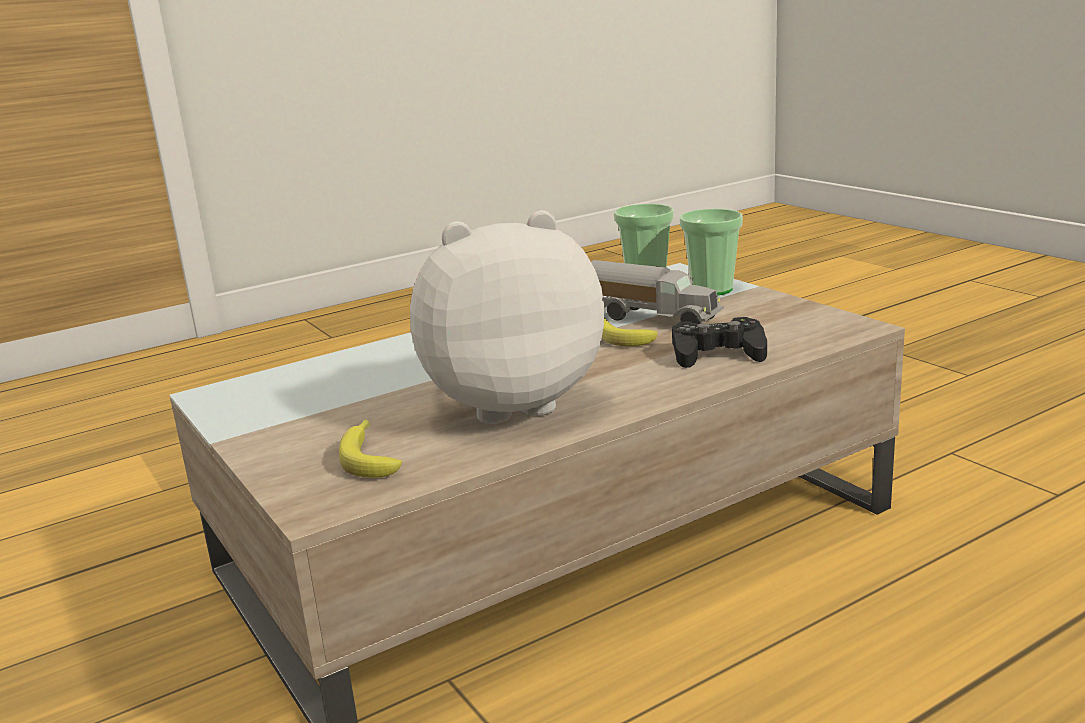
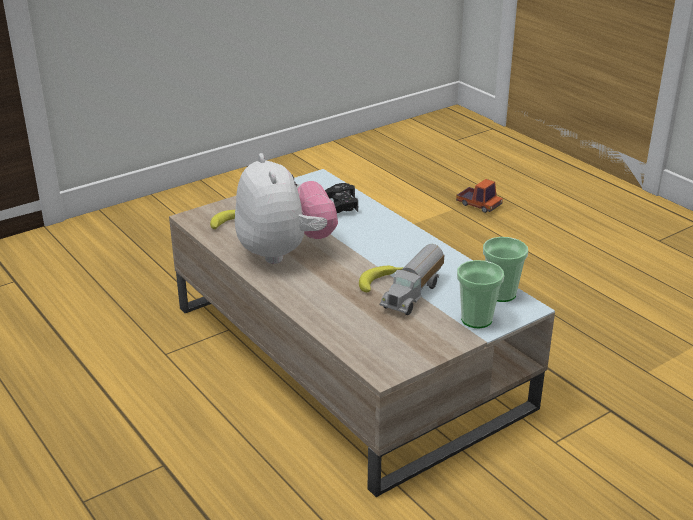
camera: 85 degrees right, 10 degrees up
black game controller [672,317,767,368] -> black game controller moved to [325,183,358,213]
none -> toy truck [456,179,503,213]

